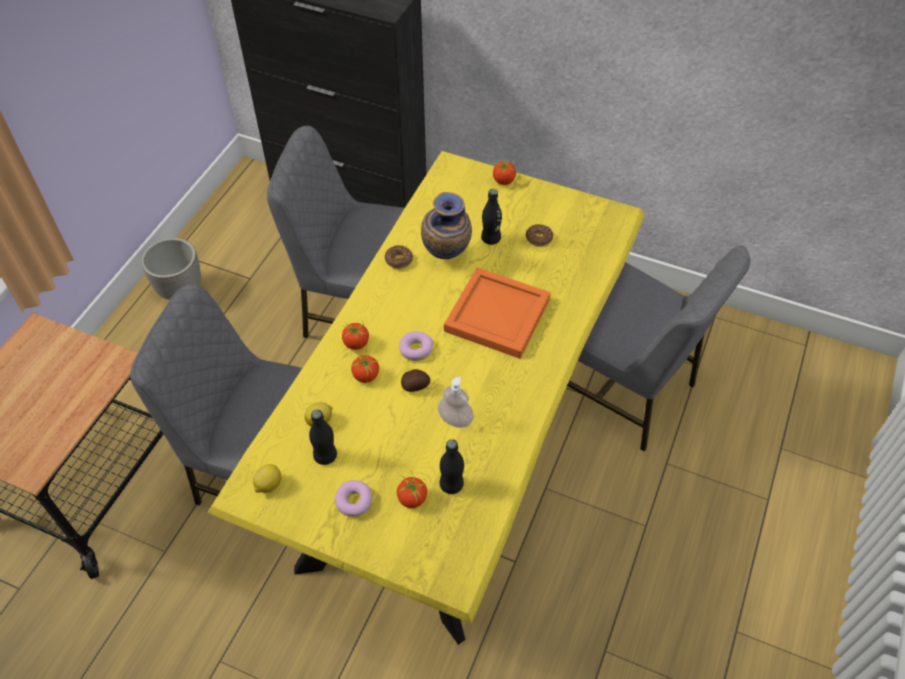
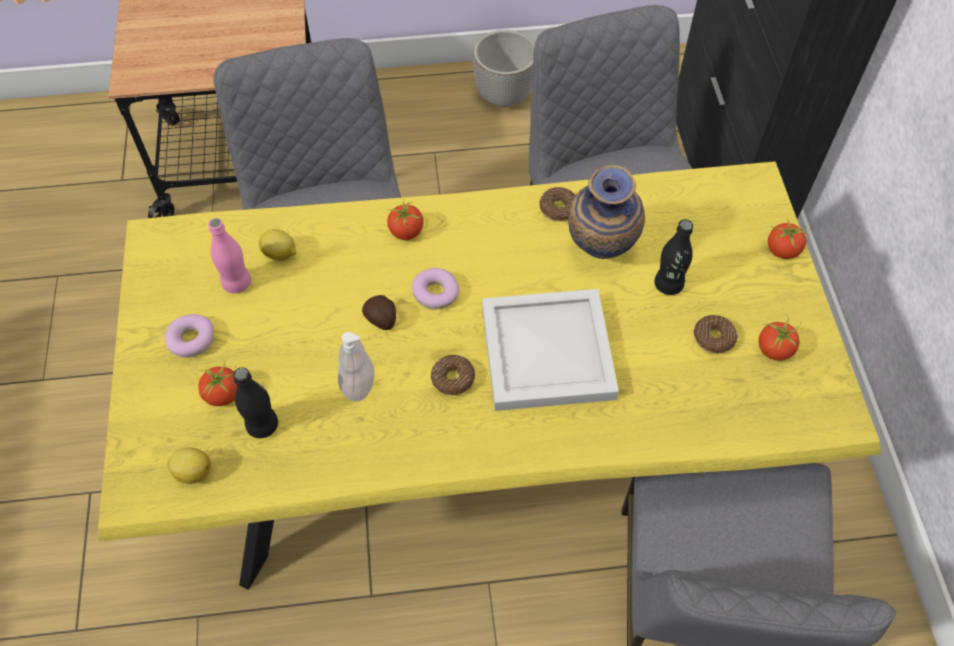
camera: 60 degrees right, 5 degrees up
lemon [253,464,281,493] -> lemon moved to [167,448,211,484]
black bottle [309,410,337,465] -> pink bottle [208,218,251,293]
tomato [351,349,379,383] -> tomato moved to [759,314,802,360]
orange tray [444,268,551,359] -> white tray [482,289,619,411]
none -> donut [431,355,475,395]

